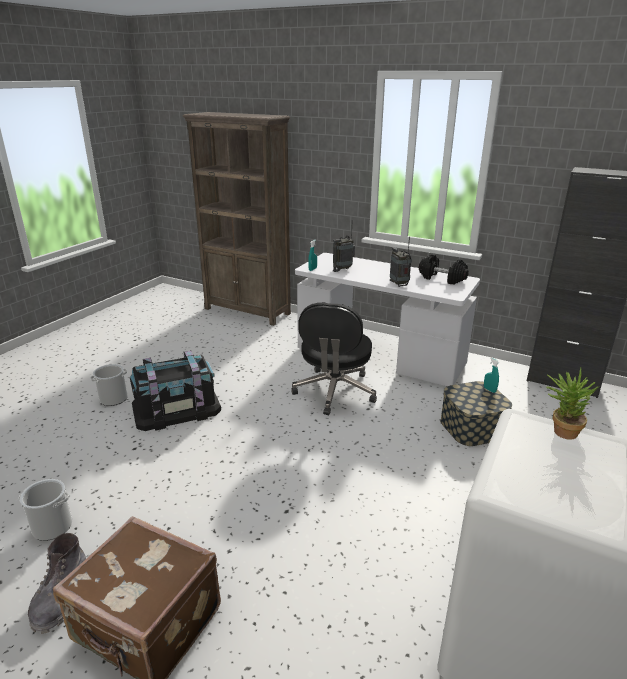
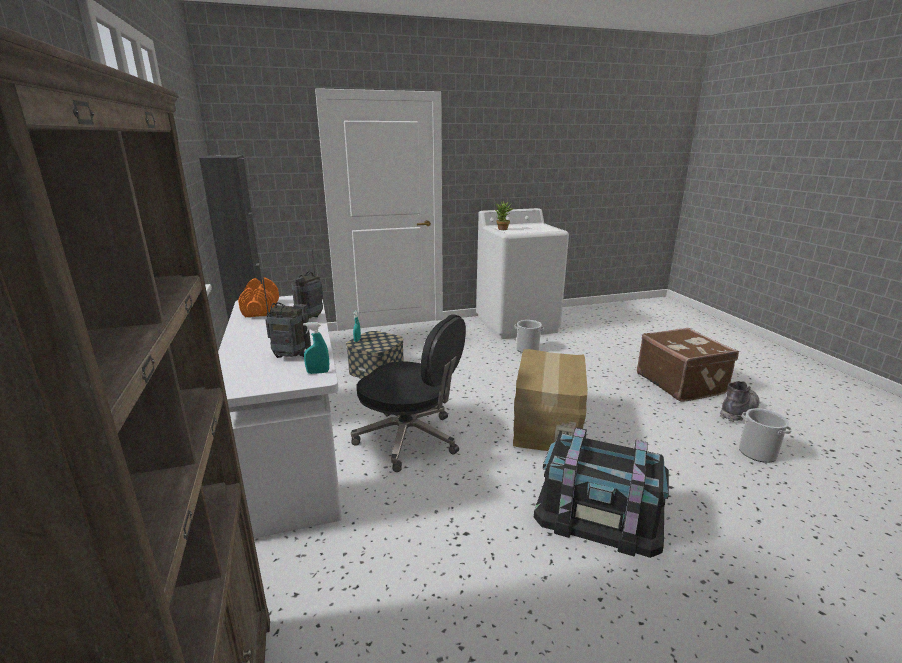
camera: 135 degrees left, 5 degrees down
bucket [90,364,128,406] -> bucket moved to [514,320,544,353]
black office chair [291,303,377,415] -> black office chair turned 60 degrees clockwise [351,314,466,472]
black dumbbell [419,254,469,285] -> orange dumbbell [238,278,279,317]
none -> cardboard box [513,349,588,451]

